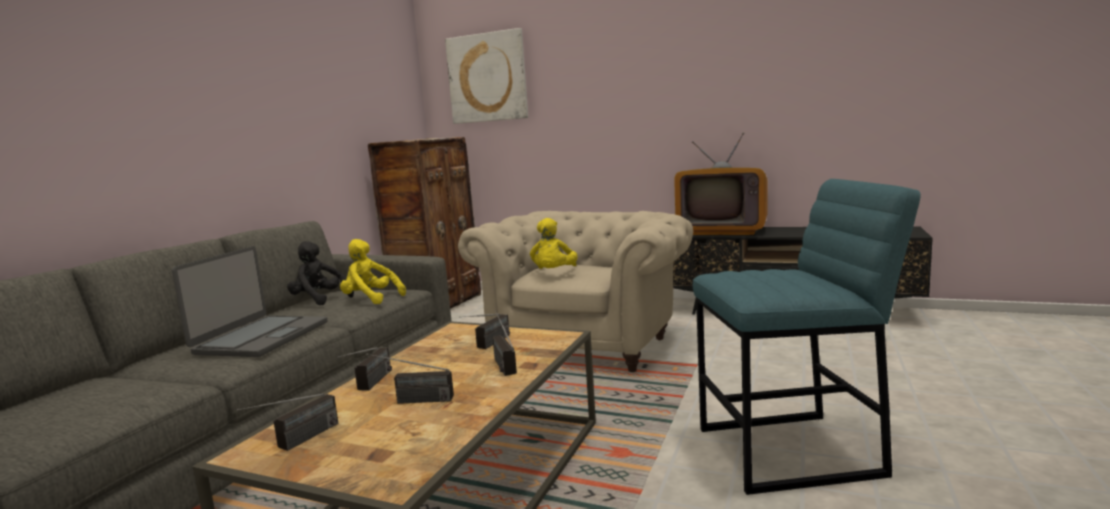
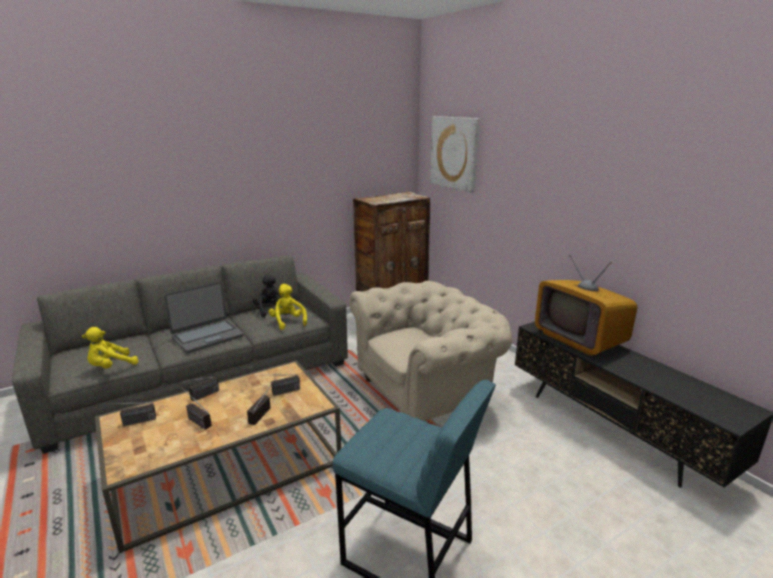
camera: 35 degrees right, 10 degrees up
yellow plush toy [530,218,578,269] -> yellow plush toy moved to [82,327,138,369]

